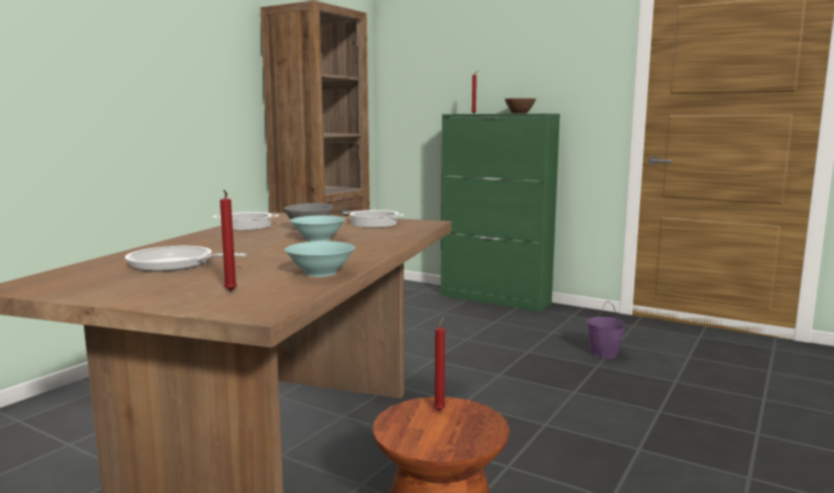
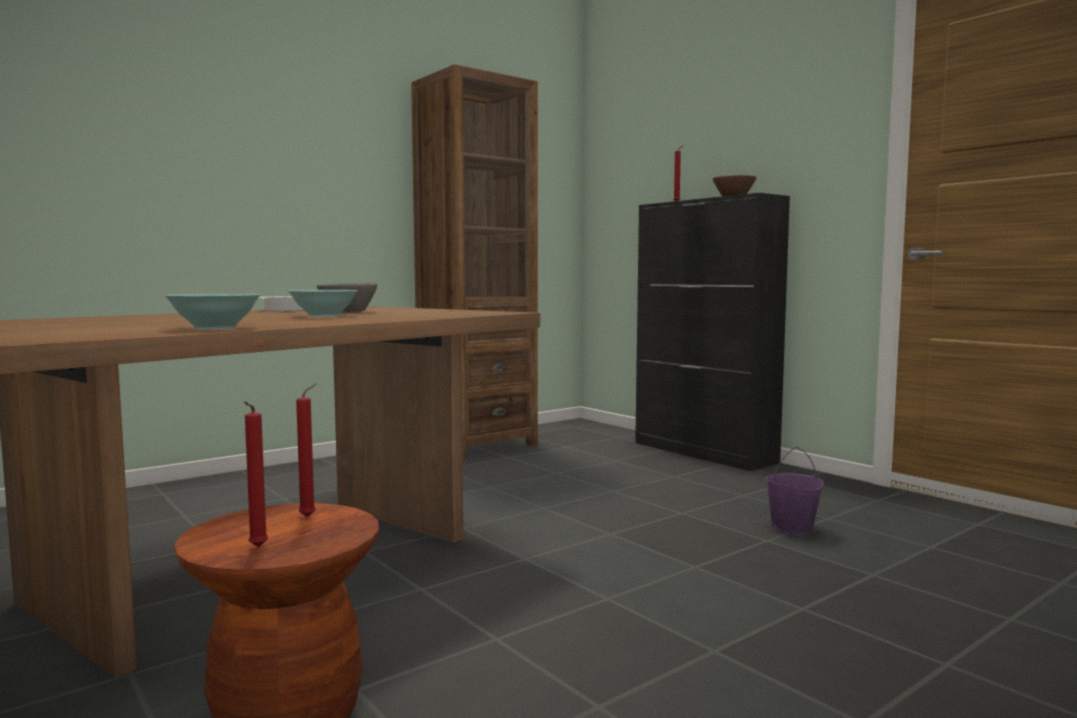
camera: 20 degrees right, 5 degrees down
frying pan [125,246,247,272] -> none
red candle [220,190,237,291] -> red candle moved to [244,401,268,547]
cooking pot [344,210,404,227] -> none
green cabinet [441,114,560,312] -> black cabinet [635,193,790,471]

